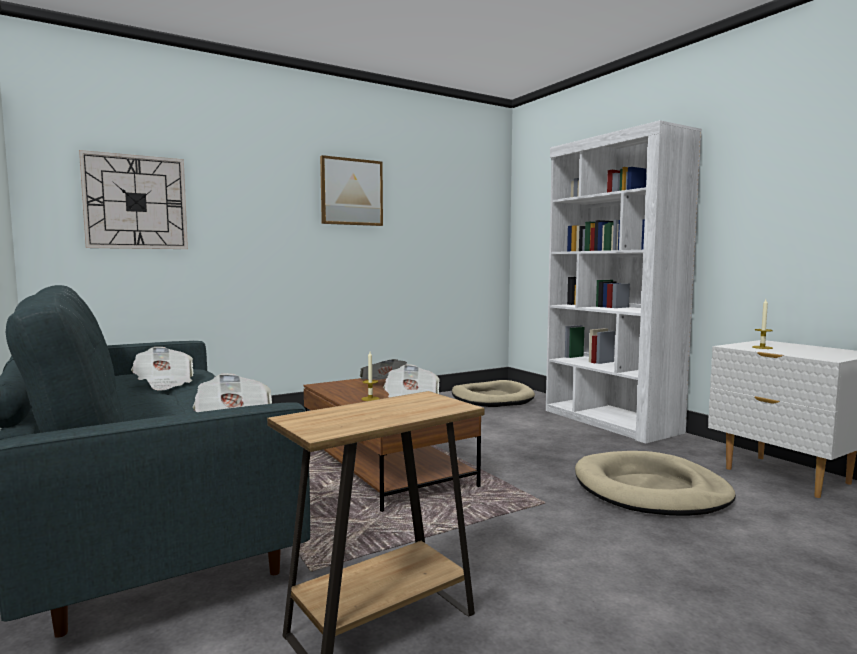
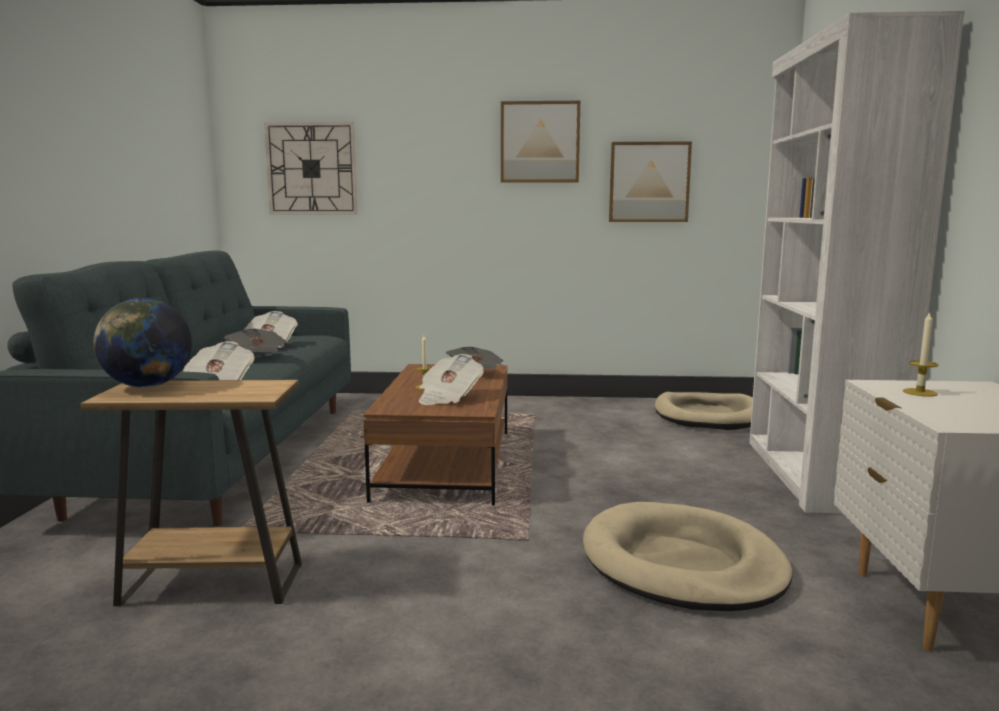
camera: 35 degrees right, 5 degrees up
none -> globe [93,298,192,388]
none -> newspaper [224,329,286,352]
none -> picture [609,141,692,222]

